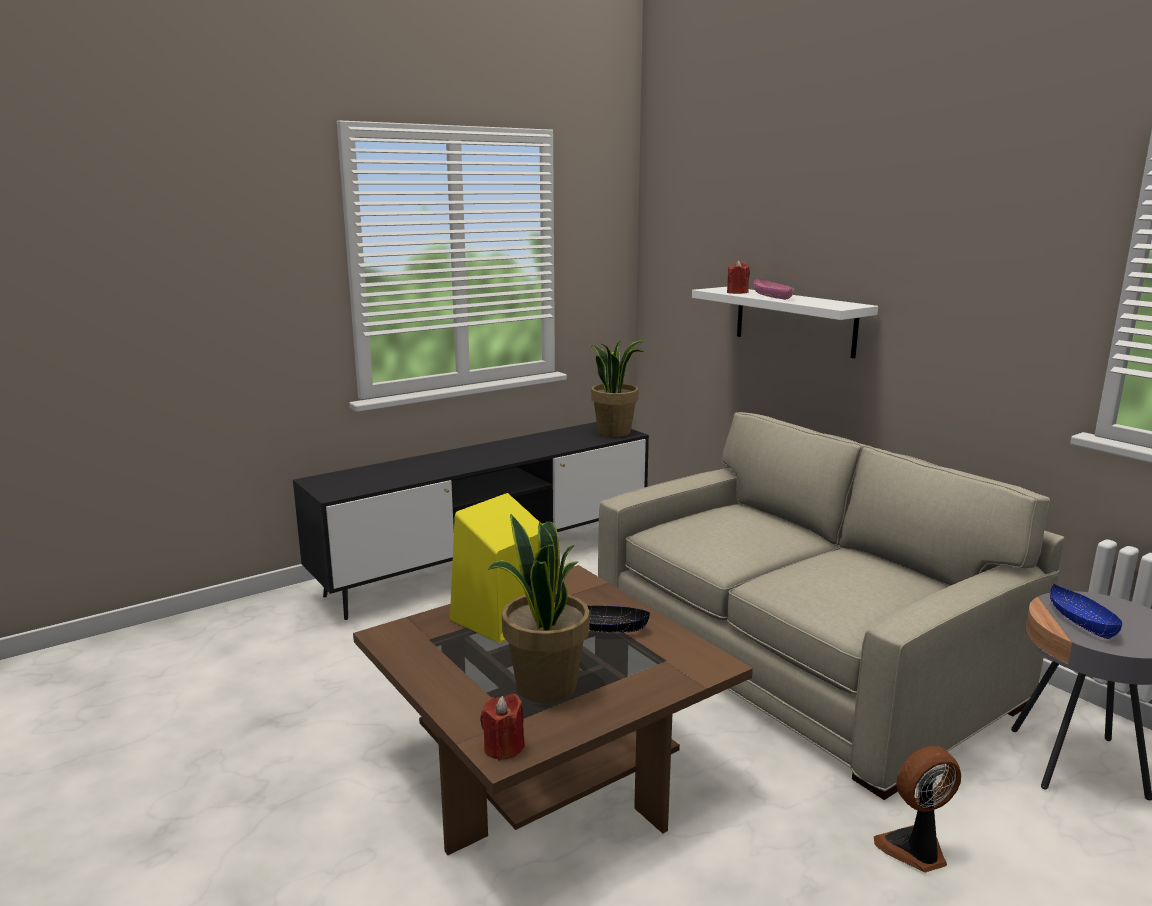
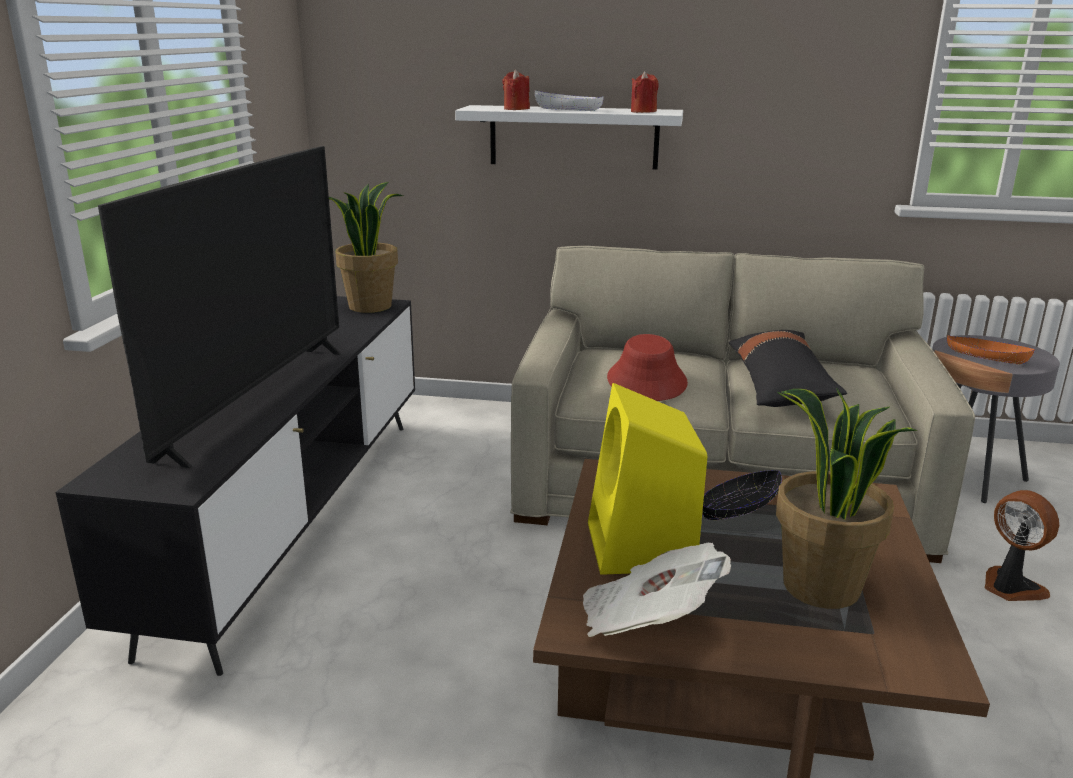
camera: 45 degrees left, 5 degrees up
red candle [480,694,525,761] -> red candle moved to [631,71,658,113]
pink bowl [754,278,794,300] -> white bowl [535,90,604,111]
fan [874,746,961,872] -> fan turned 120 degrees clockwise [985,490,1059,601]
blue bowl [1050,584,1123,639] -> orange bowl [947,335,1035,364]
none -> television [98,146,341,468]
none -> newspaper [583,543,731,637]
none -> red hat [607,334,688,401]
none -> black pillow [728,330,847,407]

